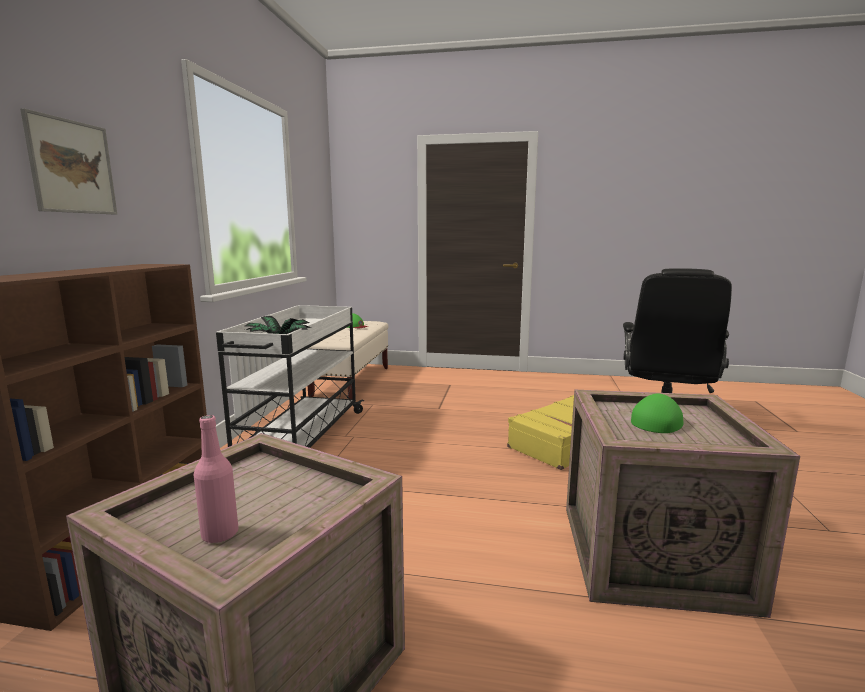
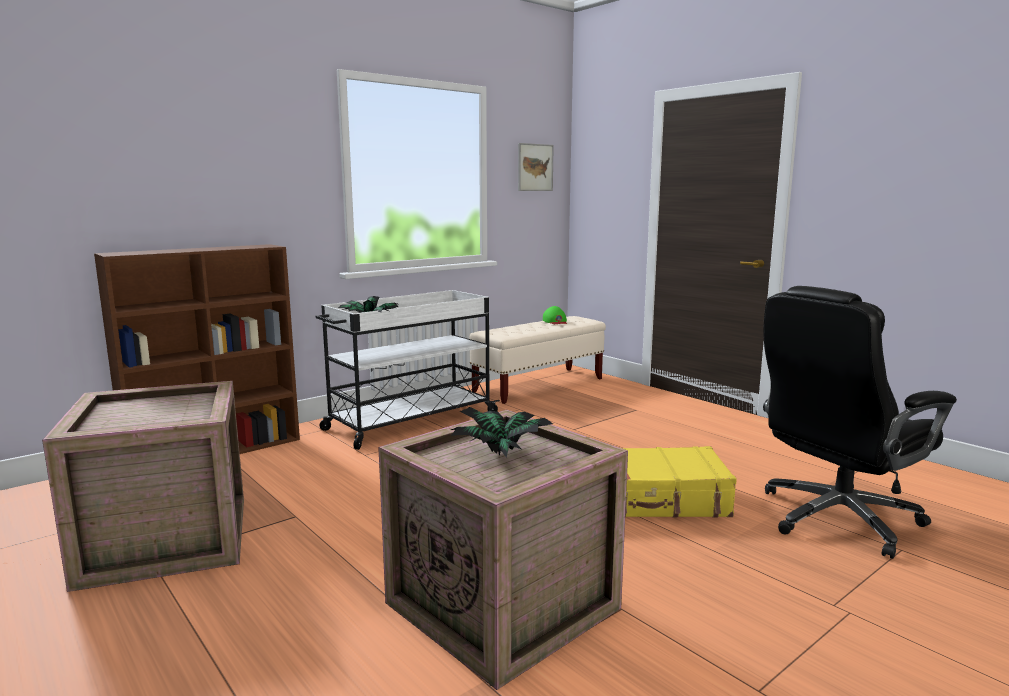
camera: 40 degrees right, 0 degrees up
picture [20,108,117,214] -> picture moved to [518,143,554,191]
pink bottle [194,415,238,543] -> none
green cap [631,394,683,433] -> potted plant [451,407,553,458]

